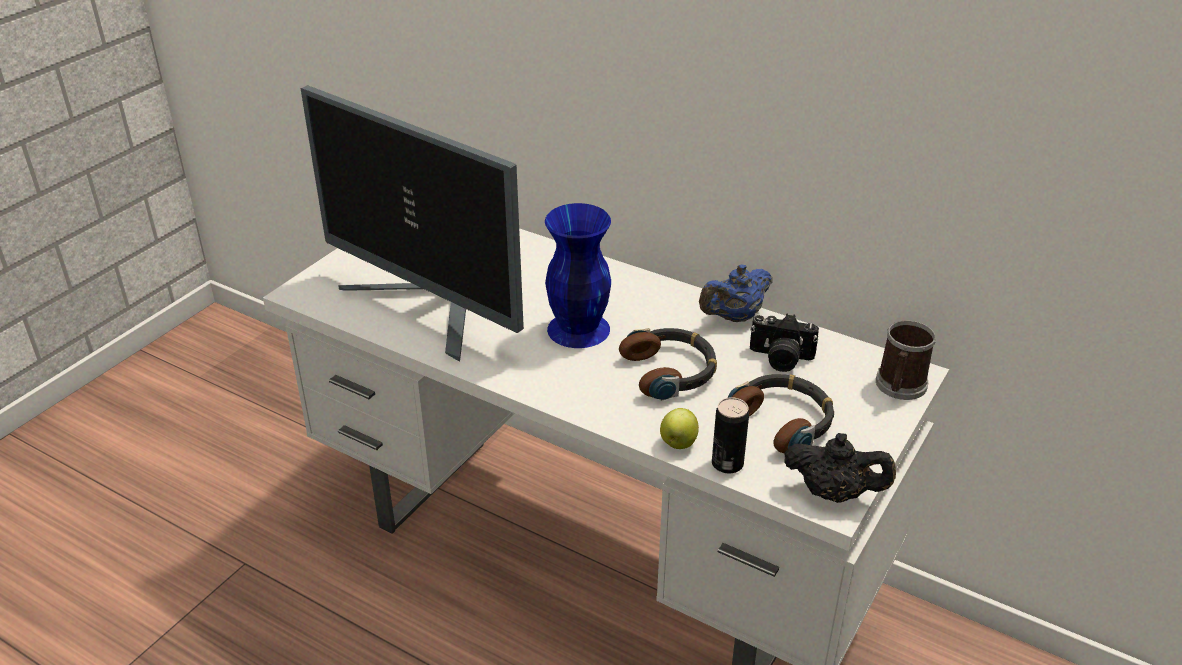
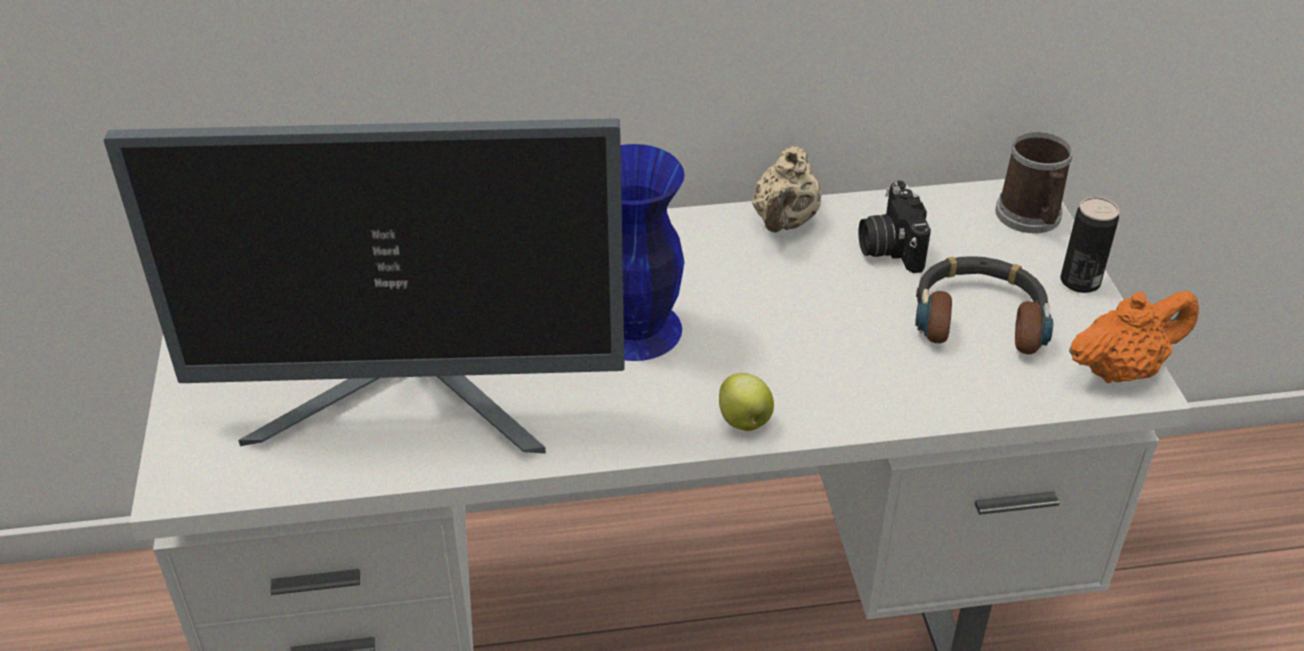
camera: 40 degrees left, 5 degrees up
headphones [619,328,717,401] -> none
apple [660,408,699,449] -> apple moved to [719,373,774,431]
blue teapot [699,265,772,322] -> beige teapot [752,146,821,233]
can [712,397,749,474] -> can moved to [1061,197,1119,293]
camera [750,313,819,372] -> camera turned 105 degrees clockwise [858,180,931,273]
black teapot [784,433,896,503] -> orange teapot [1069,291,1199,383]

